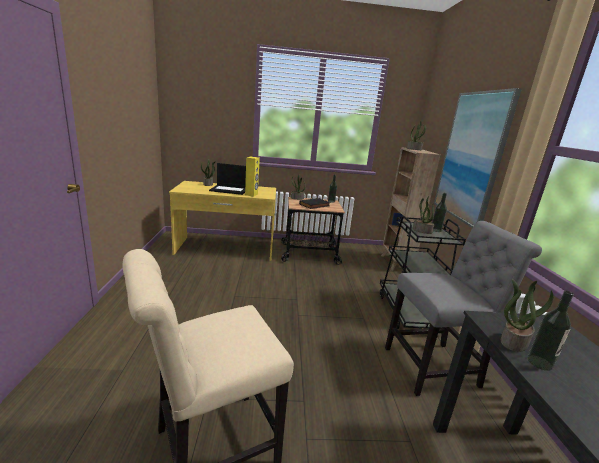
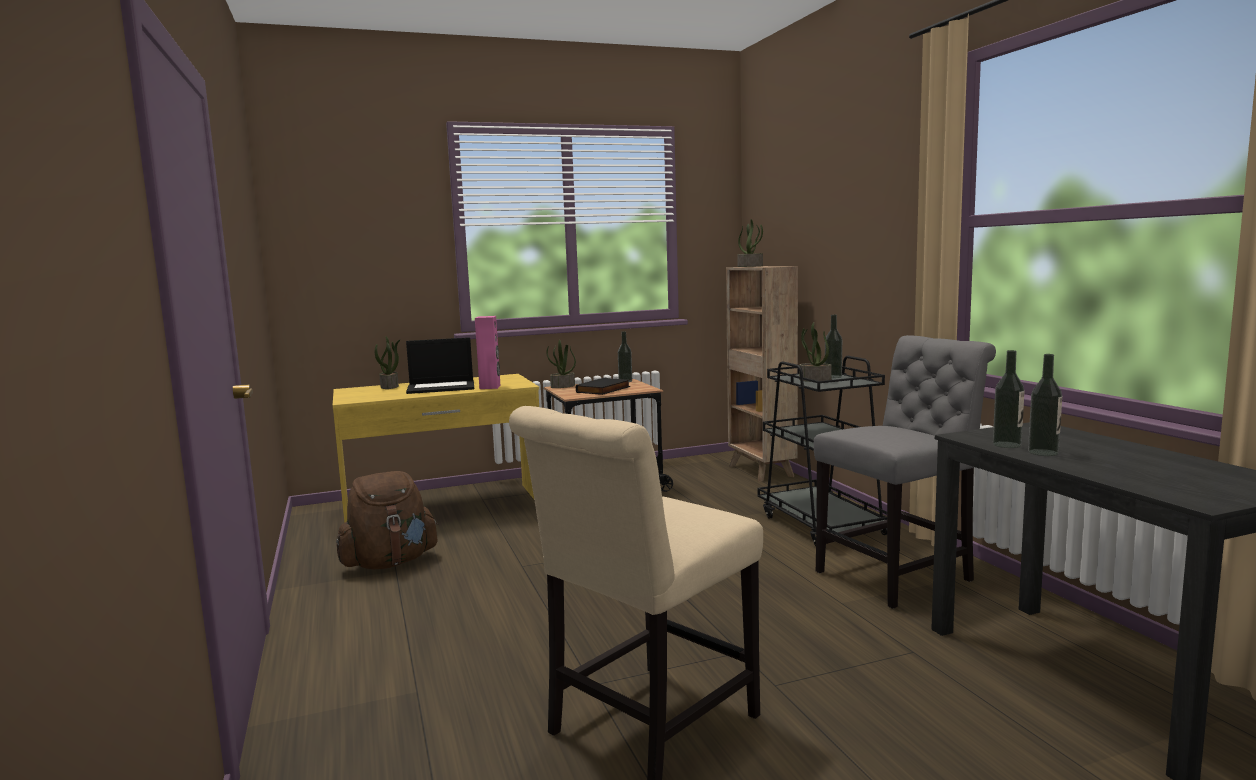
camera: 15 degrees left, 10 degrees down
yellow speaker [245,157,260,197] -> pink speaker [475,316,500,389]
picture [434,88,522,228] -> none
potted plant [501,279,553,352] -> bottle [993,350,1025,448]
none -> brown backpack [336,471,438,569]

